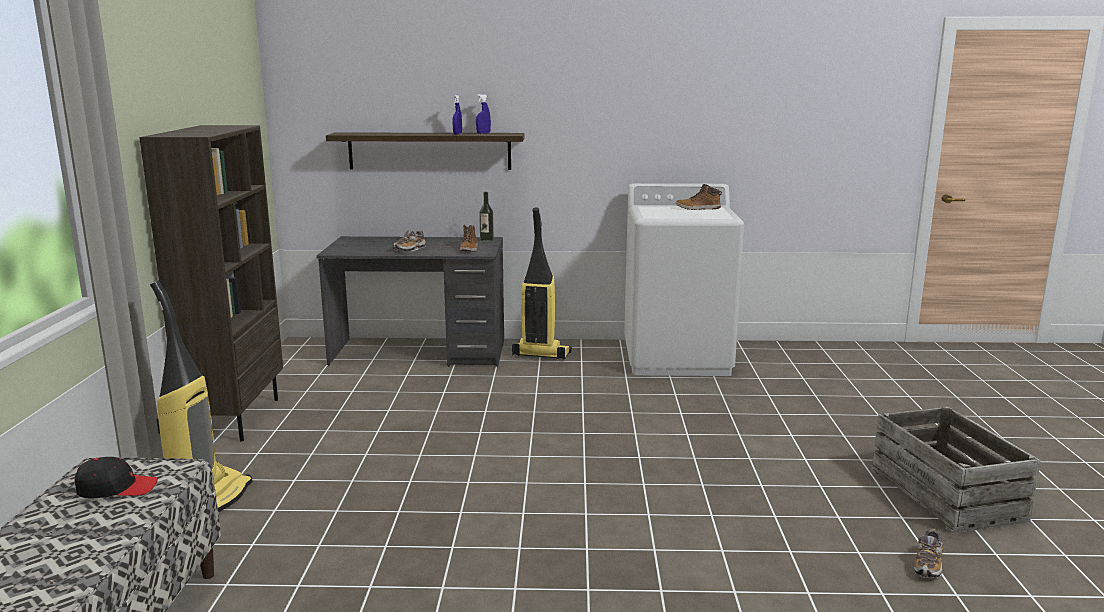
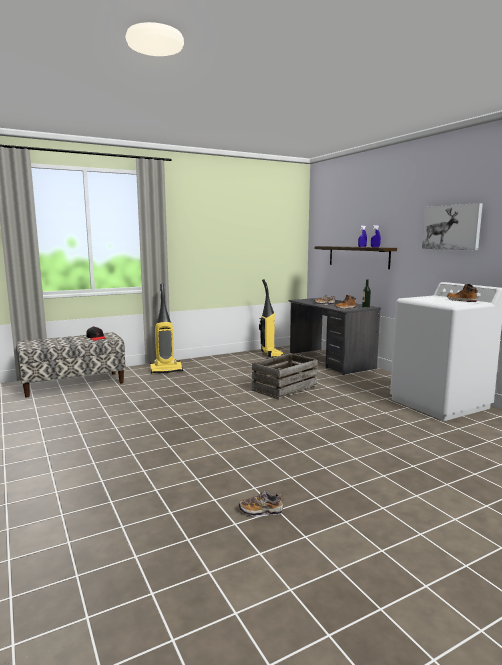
camera: 60 degrees right, 5 degrees down
brown bookcase [139,125,283,442] -> none
vacuum cleaner [512,207,572,360] -> vacuum cleaner moved to [259,279,284,358]
crate [871,406,1041,534] -> crate moved to [251,353,318,400]
none -> picture [422,203,483,250]

